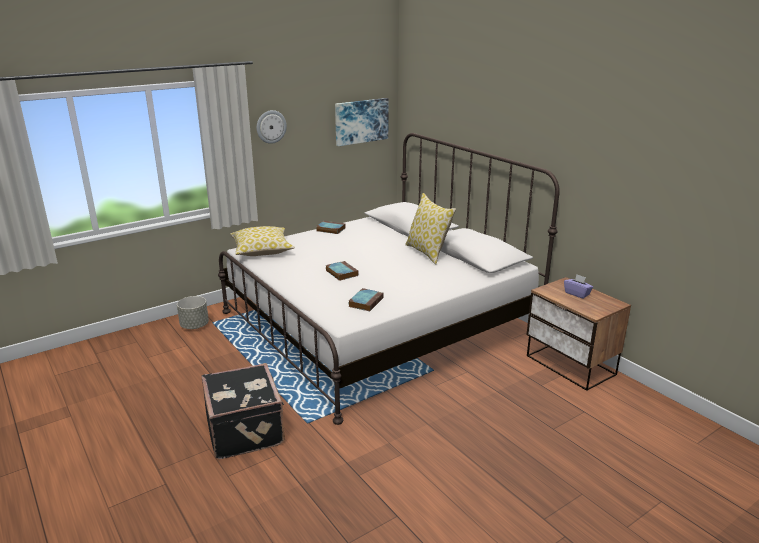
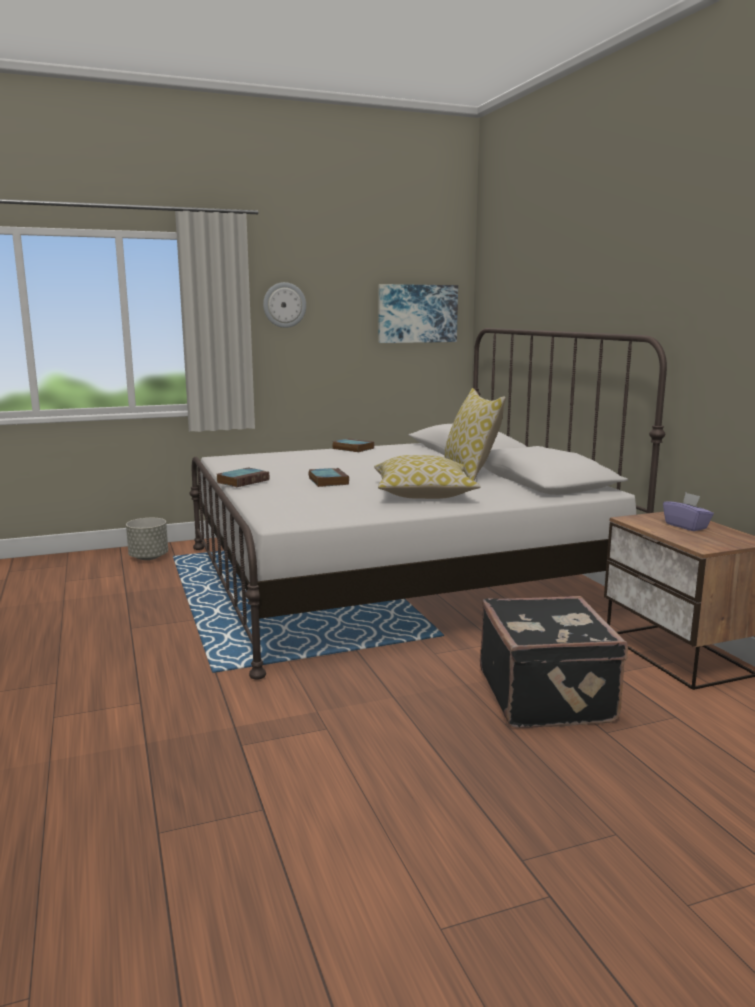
camera: 15 degrees right, 10 degrees down
black suitcase [201,363,285,459] -> black suitcase moved to [480,596,628,728]
pillow [230,226,295,256] -> pillow moved to [374,455,481,499]
book [349,288,384,312] -> book moved to [217,467,269,487]

